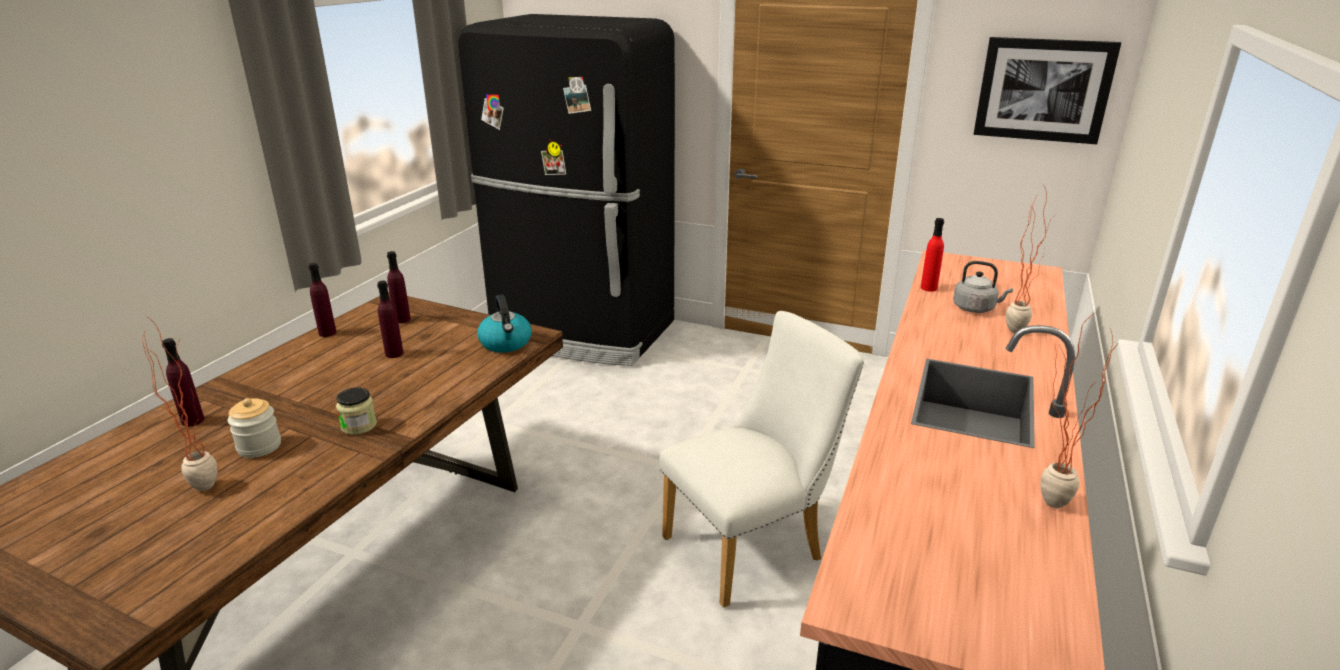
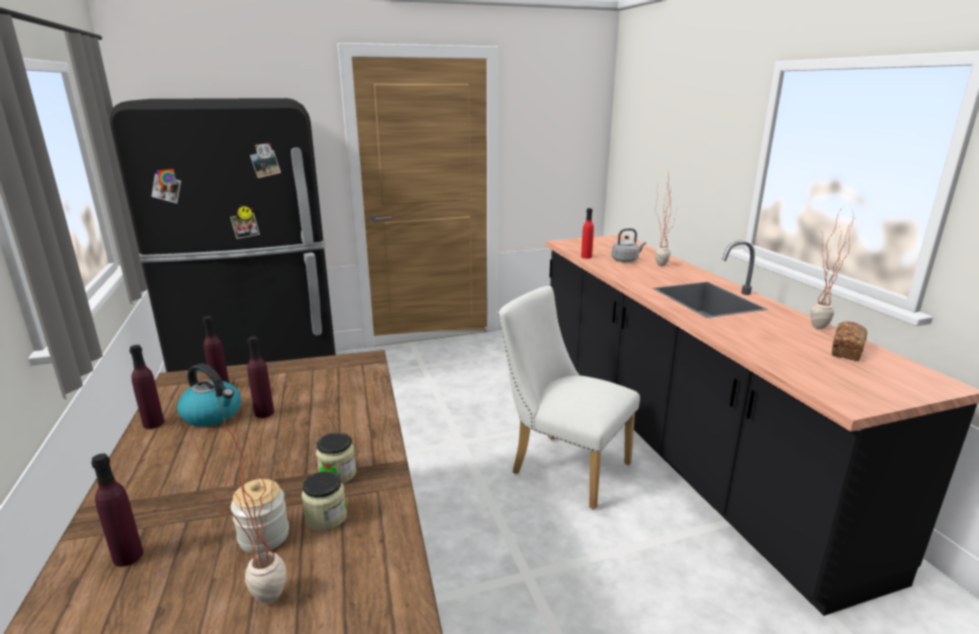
camera: 40 degrees left, 5 degrees down
kettle [477,295,532,352] -> kettle moved to [177,363,241,427]
white chair [659,311,864,608] -> white chair turned 75 degrees counterclockwise [499,286,640,510]
picture [974,37,1121,144] -> none
none -> jar [301,471,347,531]
none -> bread [832,321,867,361]

